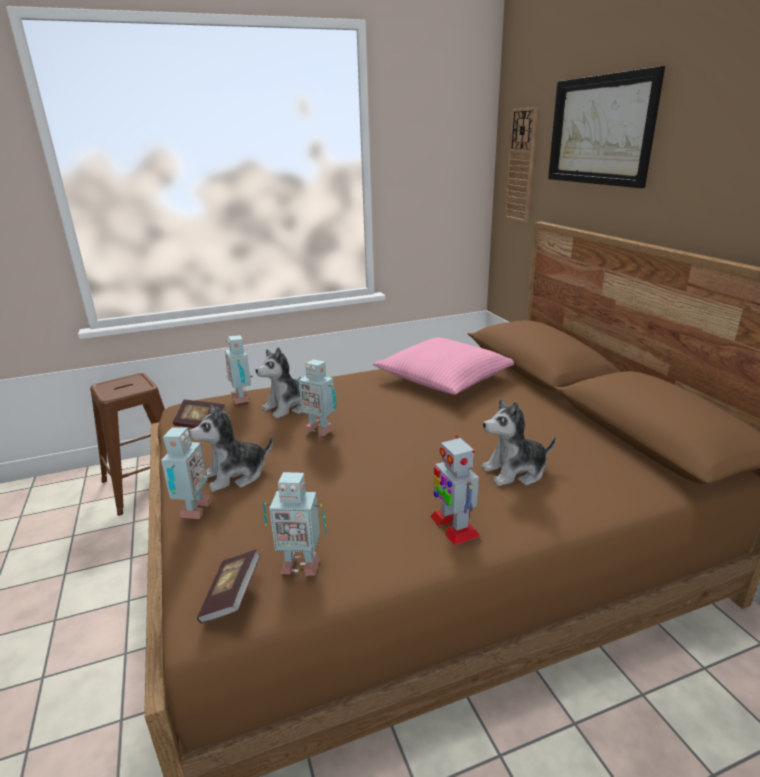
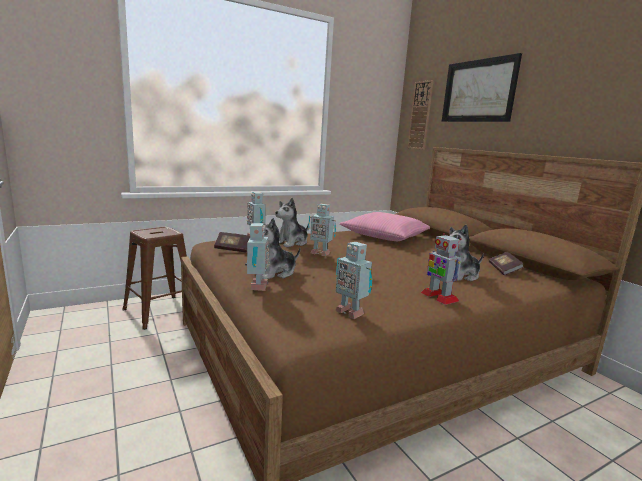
camera: 10 degrees left, 10 degrees down
book [197,549,260,624] -> book moved to [489,252,524,275]
toy robot [263,472,327,576] -> toy robot turned 45 degrees clockwise [335,242,372,319]

